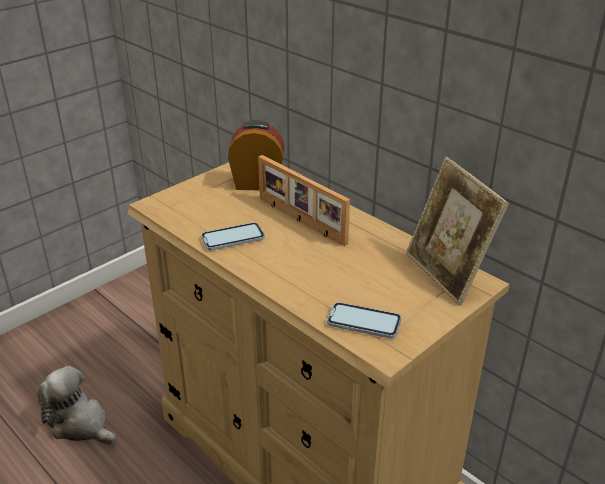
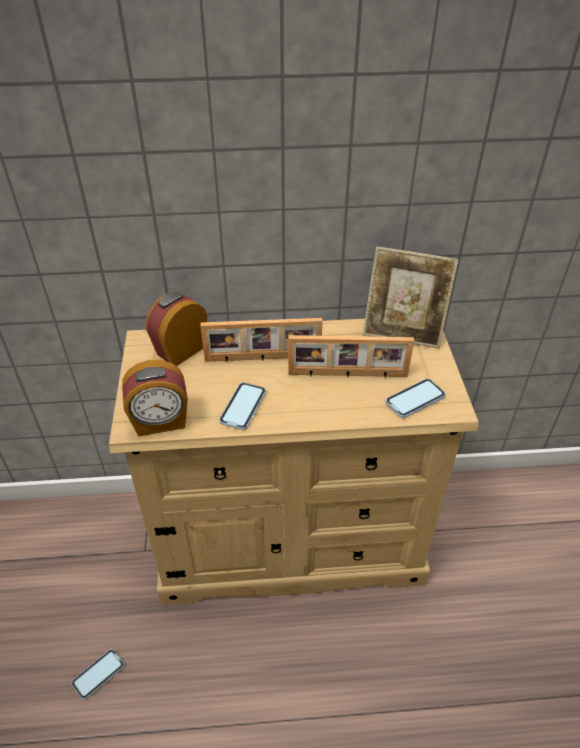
camera: 50 degrees left, 10 degrees up
plush toy [37,366,116,445] -> phone [71,649,124,700]
none -> alarm clock [122,360,188,436]
none -> picture frame [288,335,414,378]

